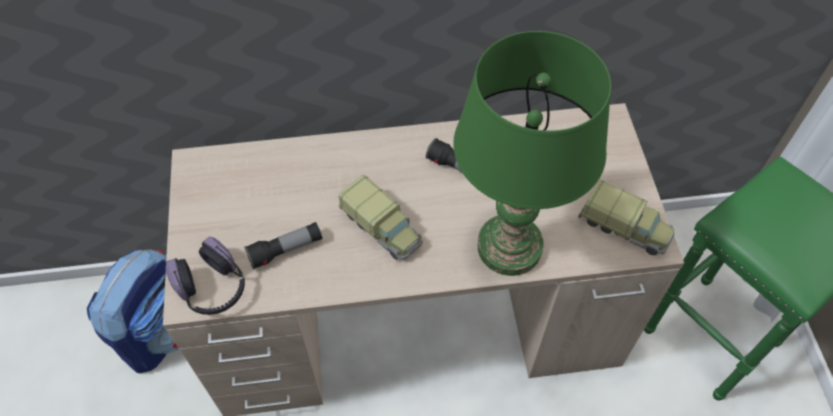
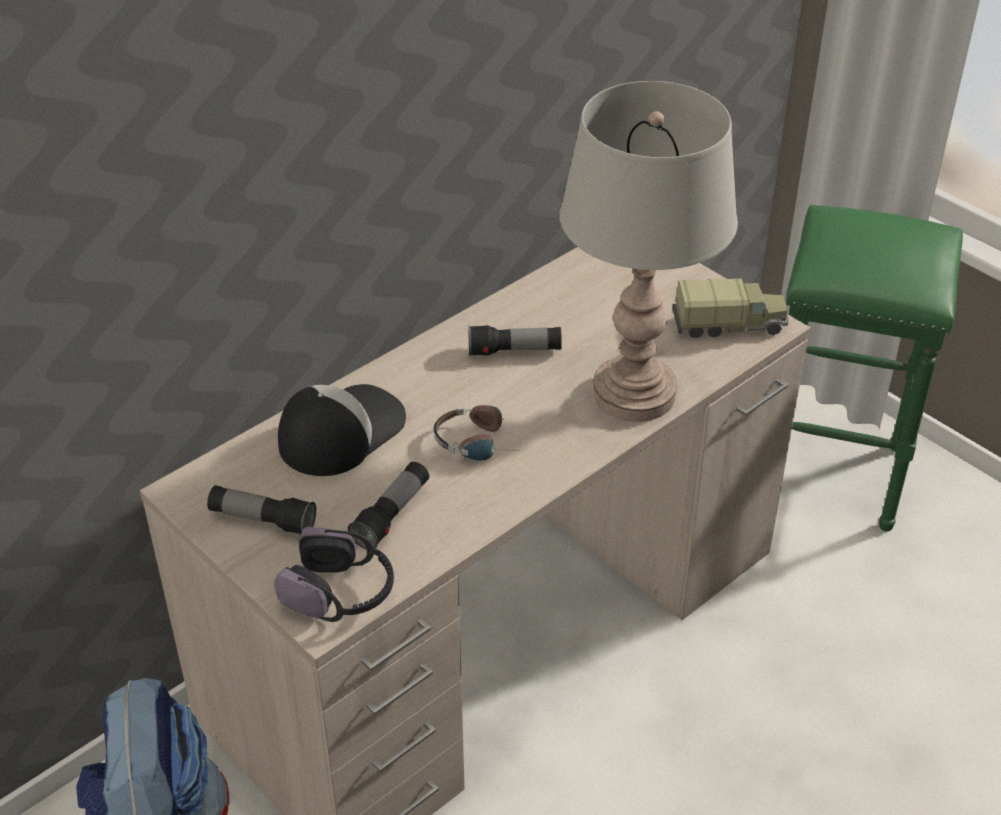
camera: 35 degrees left, 15 degrees down
toy truck [338,175,423,260] -> headphones [433,405,525,461]
green table lamp [453,31,611,276] -> grey table lamp [559,81,738,422]
none -> flashlight [207,485,316,534]
none -> cap [278,384,406,476]

